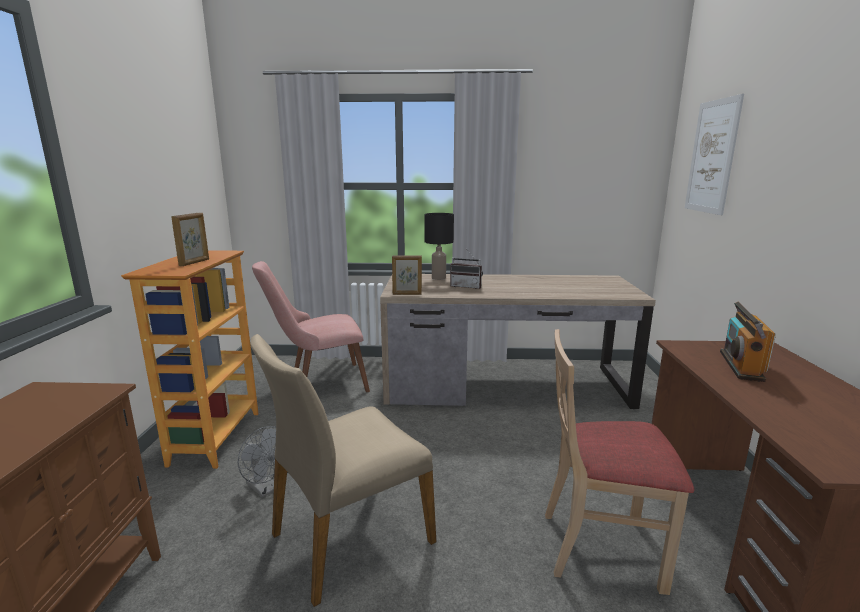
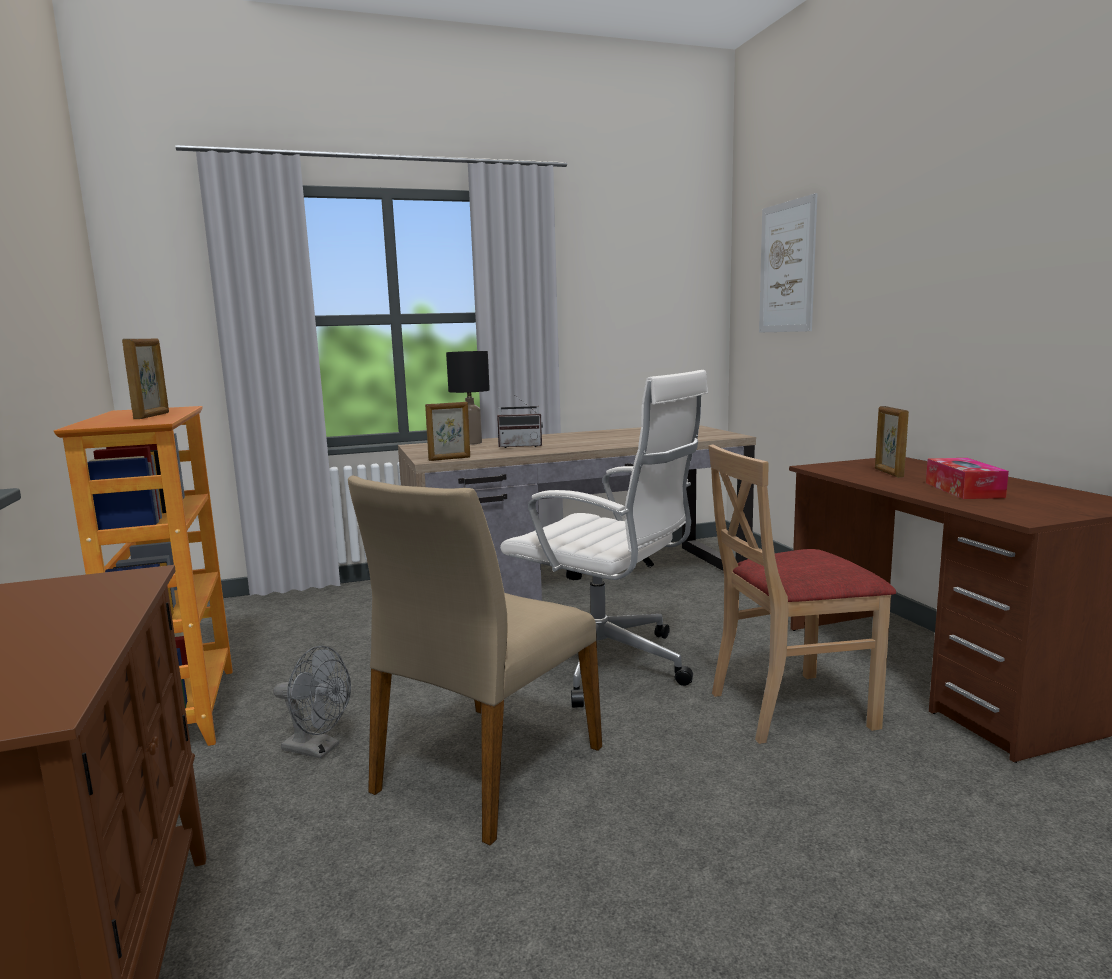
camera: 20 degrees left, 5 degrees down
pink chair [252,261,370,392] -> none
radio [720,302,776,382] -> picture frame [875,406,909,477]
none -> white office chair [500,370,708,708]
none -> tissue box [926,458,1009,499]

